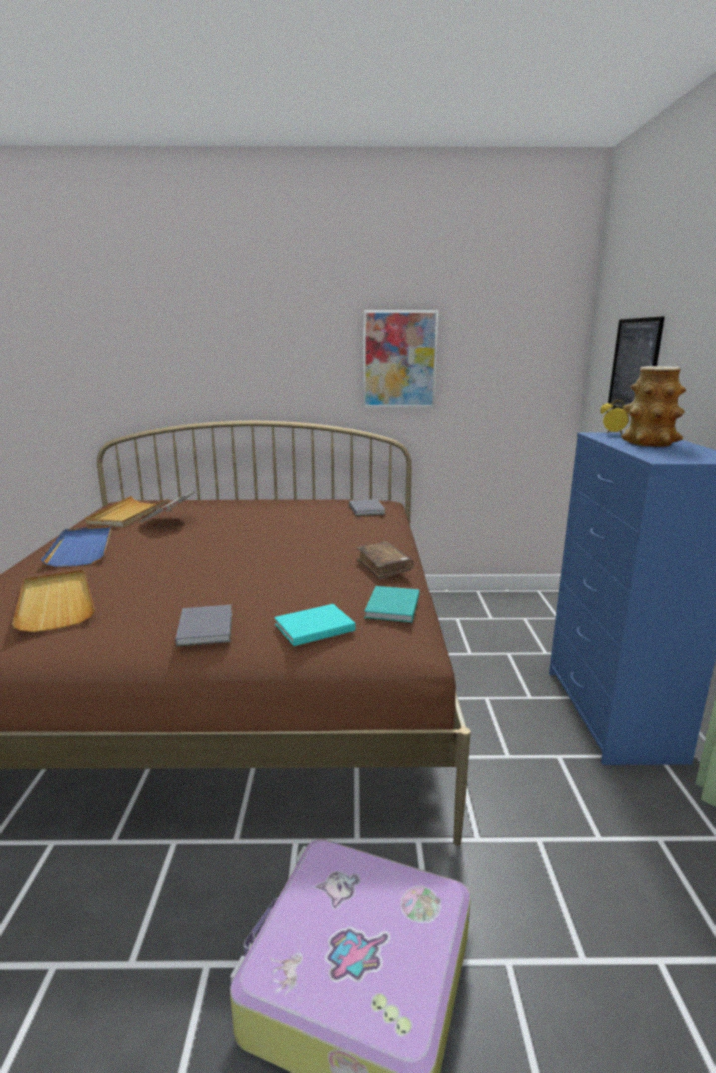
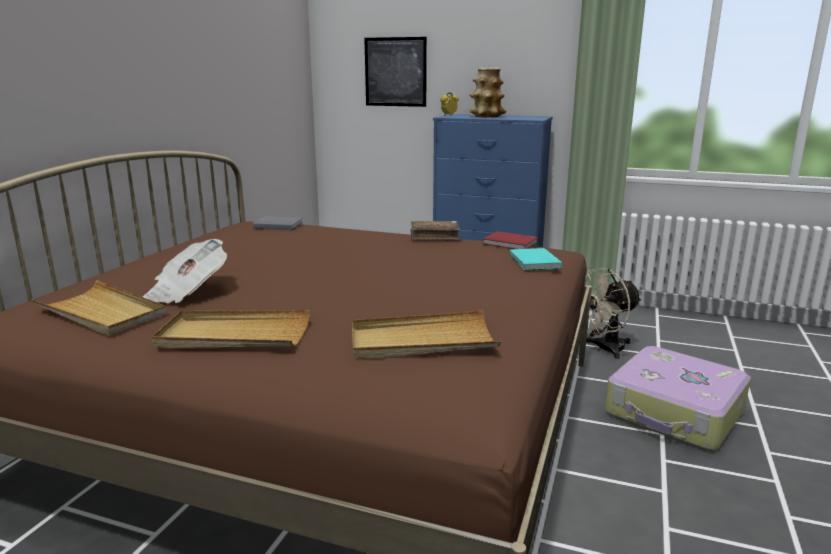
camera: 70 degrees left, 0 degrees up
blue tray [41,526,111,567] -> beige tray [152,310,310,348]
grey book [175,605,232,647] -> none
picture [363,310,438,408] -> none
turquoise book [364,586,419,623] -> red book [483,231,538,249]
none -> beige fan [584,268,642,359]

